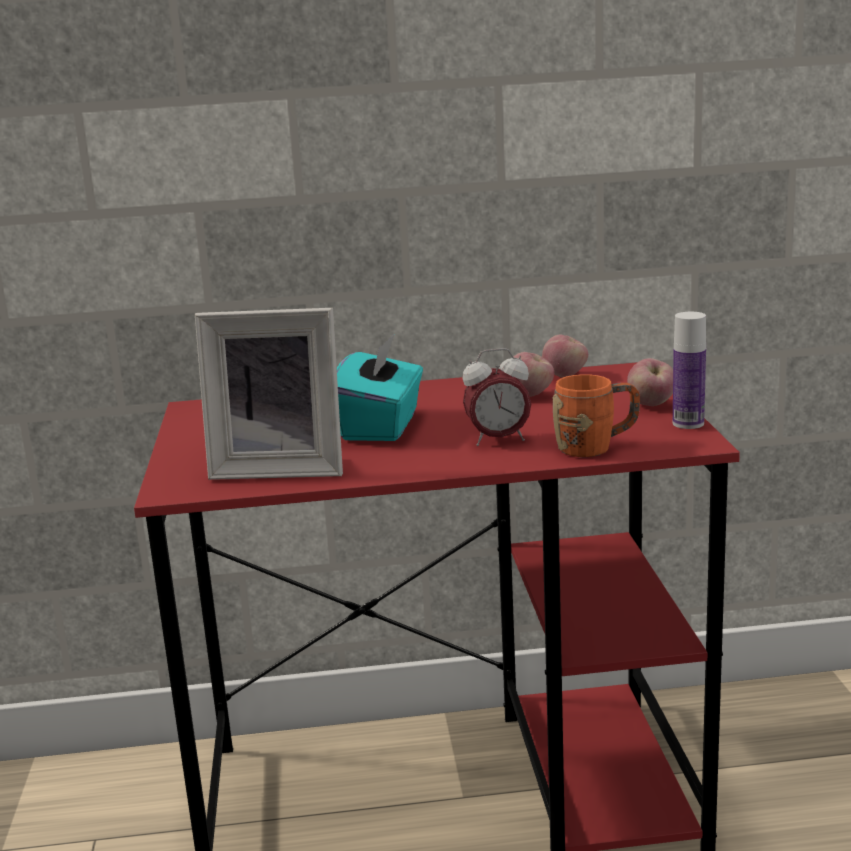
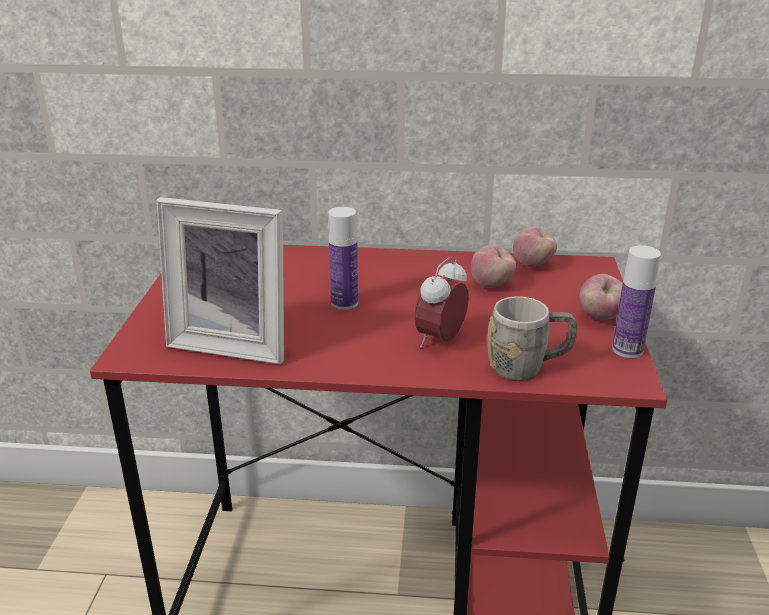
camera: 10 degrees right, 10 degrees up
turquoise tissue box [337,334,423,441] -> bottle [328,207,358,310]
alarm clock [463,348,531,446] -> alarm clock turned 120 degrees clockwise [414,257,469,348]
orange mug [552,374,640,457] -> grey mug [487,296,578,380]

